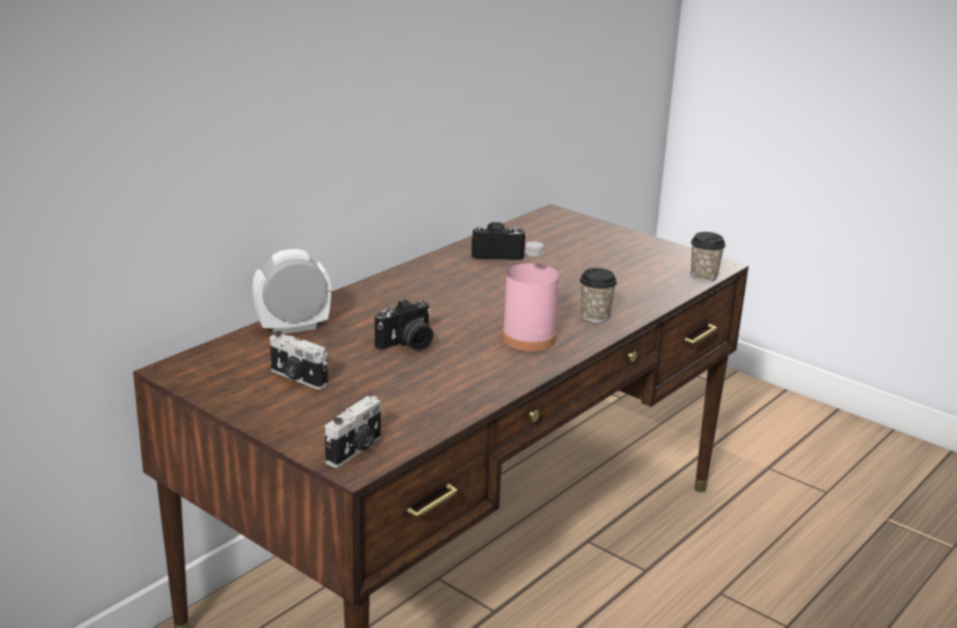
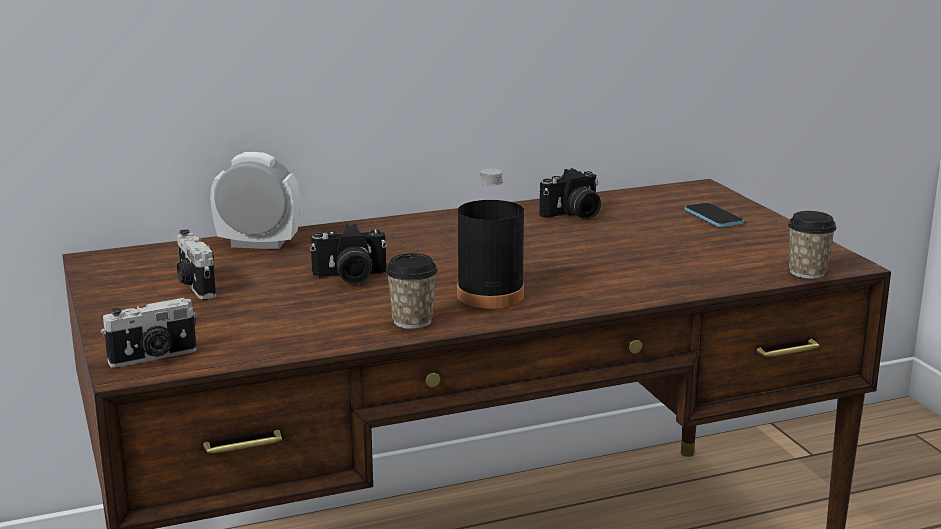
camera: 30 degrees right, 5 degrees down
camera [471,222,526,260] -> camera turned 120 degrees clockwise [539,168,601,219]
pink bottle [502,241,559,351] -> black bottle [457,169,524,309]
cup [580,268,617,322] -> cup moved to [386,253,437,329]
none -> phone [684,202,744,227]

